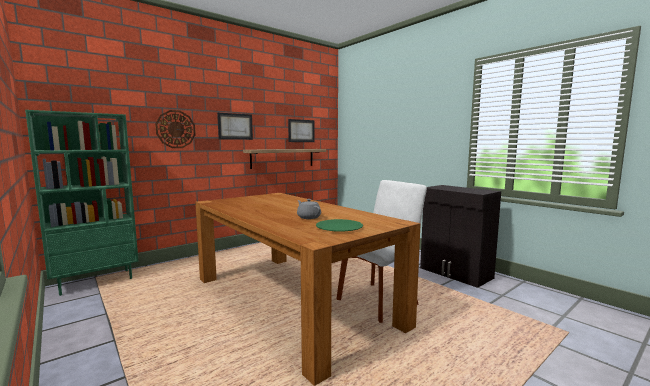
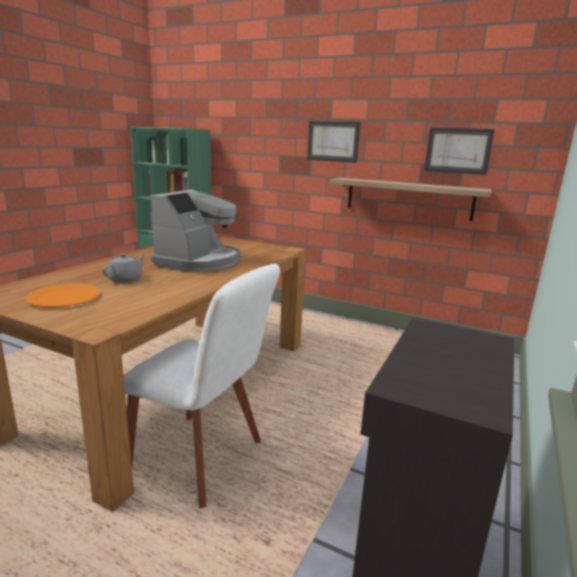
camera: 65 degrees right, 10 degrees up
wall clock [155,110,196,148] -> none
green plate [316,219,363,232] -> orange plate [26,284,100,307]
none -> coffee machine [151,190,241,272]

